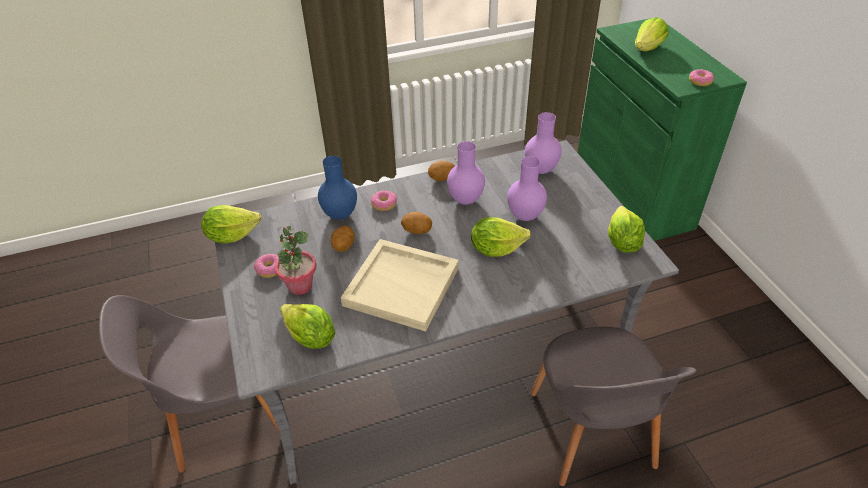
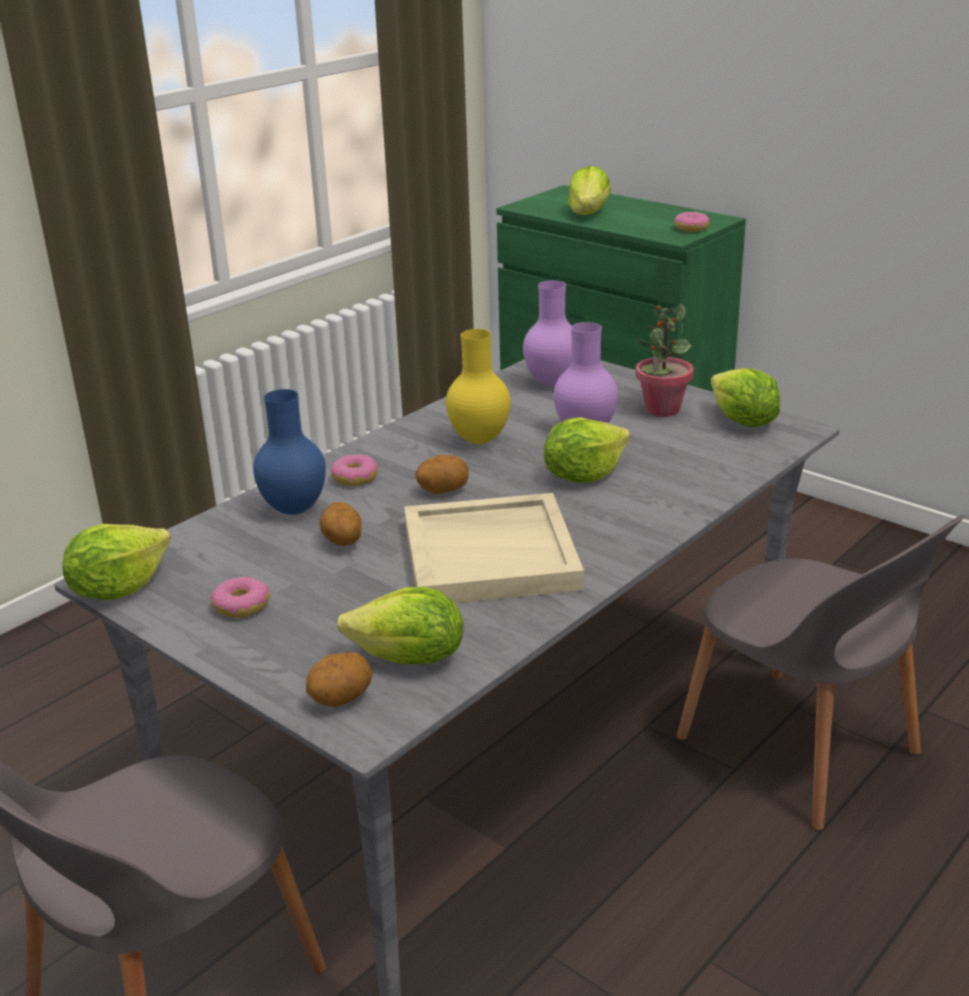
camera: 30 degrees left, 15 degrees down
potted plant [275,226,316,295] -> potted plant moved to [635,304,694,417]
potato [428,161,455,181] -> potato moved to [306,652,372,707]
purple vase [447,141,485,205] -> yellow vase [446,329,511,444]

